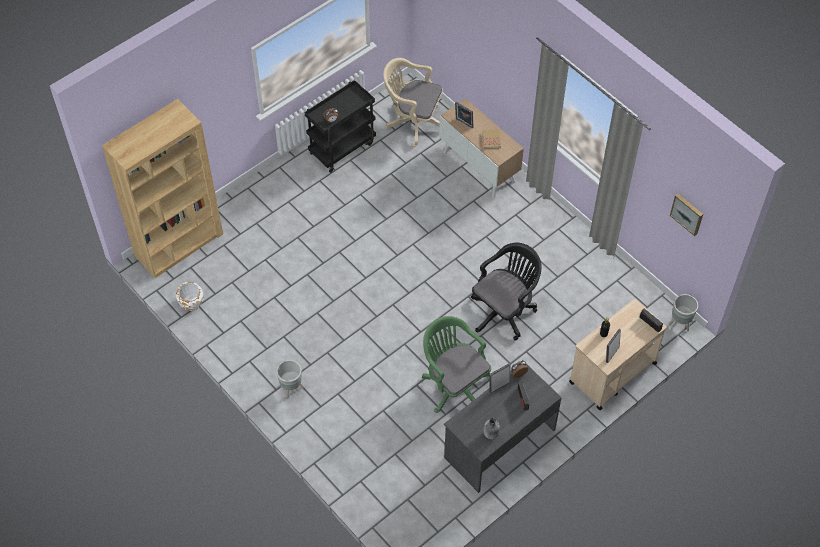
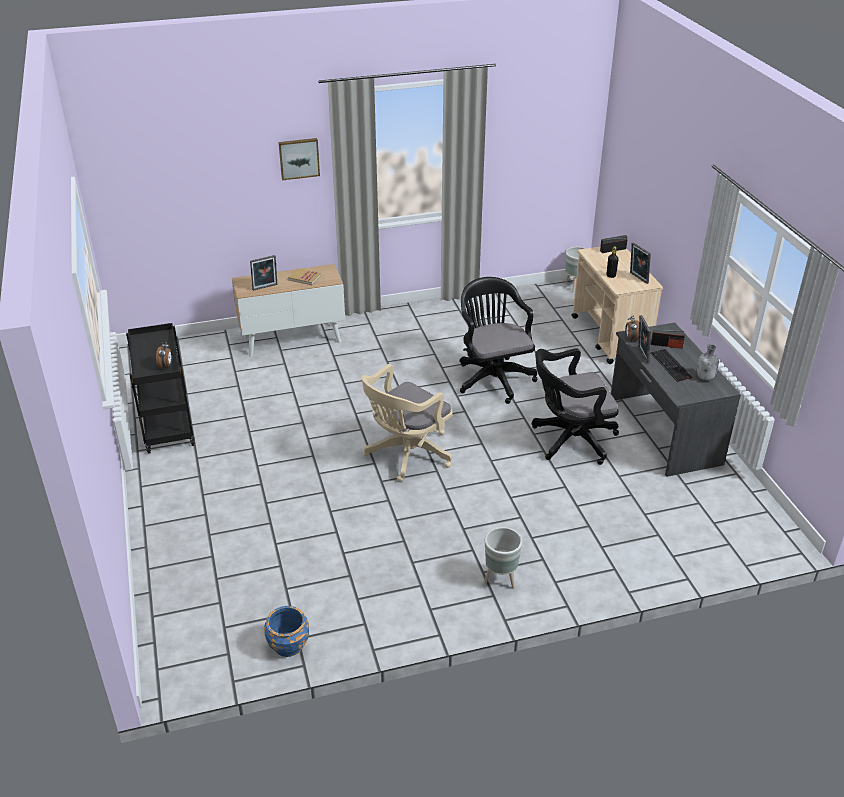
camera: 65 degrees left, 20 degrees down
brown bookcase [102,99,223,278] -> none
white planter [176,282,203,311] -> blue planter [264,606,309,657]
beige office chair [383,58,443,147] -> beige office chair moved to [362,364,452,482]
green office chair [422,316,491,413] -> black office chair [532,348,619,465]
picture [670,194,703,236] -> picture moved to [278,138,320,180]
none -> keyboard [650,349,692,382]

